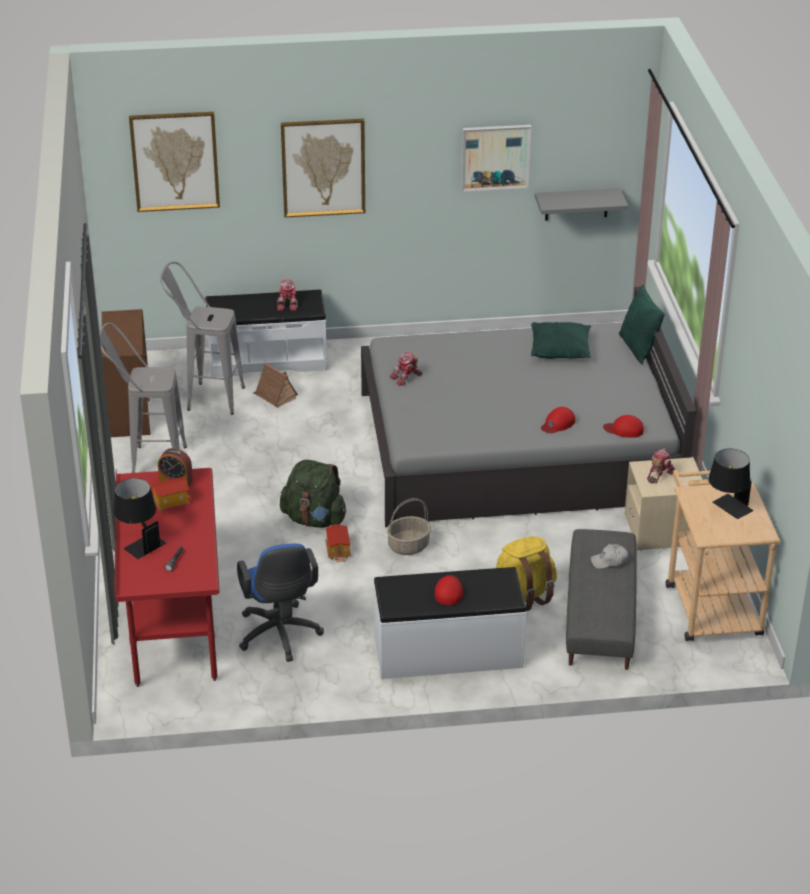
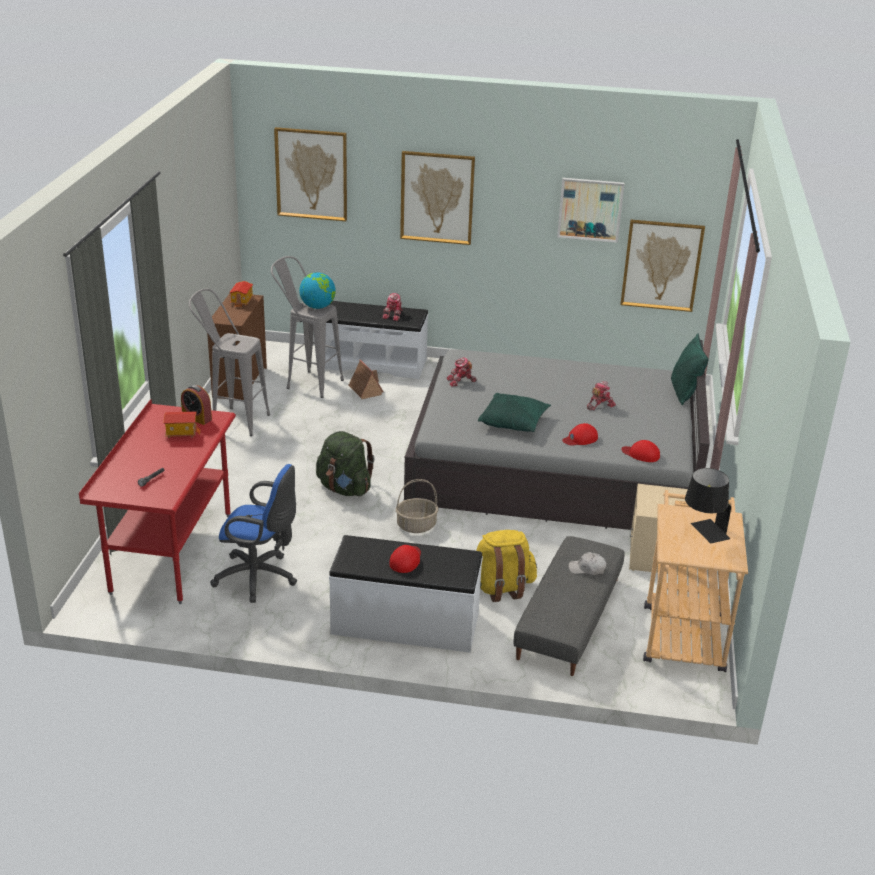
camera: 15 degrees right, 5 degrees down
black table lamp [113,478,166,559] -> none
blue office chair [237,544,324,662] -> blue office chair turned 75 degrees counterclockwise [210,464,297,603]
toy house [325,524,351,562] -> toy house moved to [229,281,254,307]
green pillow [531,322,591,359] -> green pillow moved to [478,393,551,432]
grey shelf [535,188,628,220] -> picture [620,220,705,312]
toy robot [647,448,675,483] -> toy robot moved to [587,381,616,411]
none -> globe [299,272,336,309]

